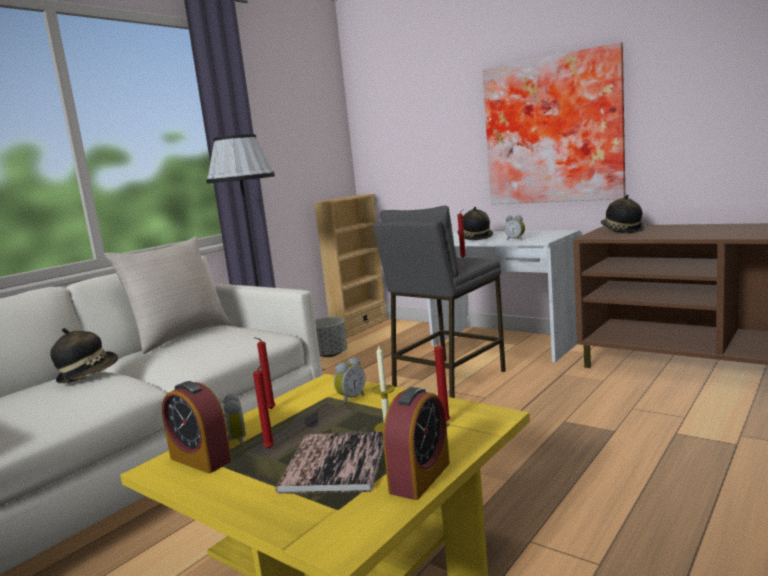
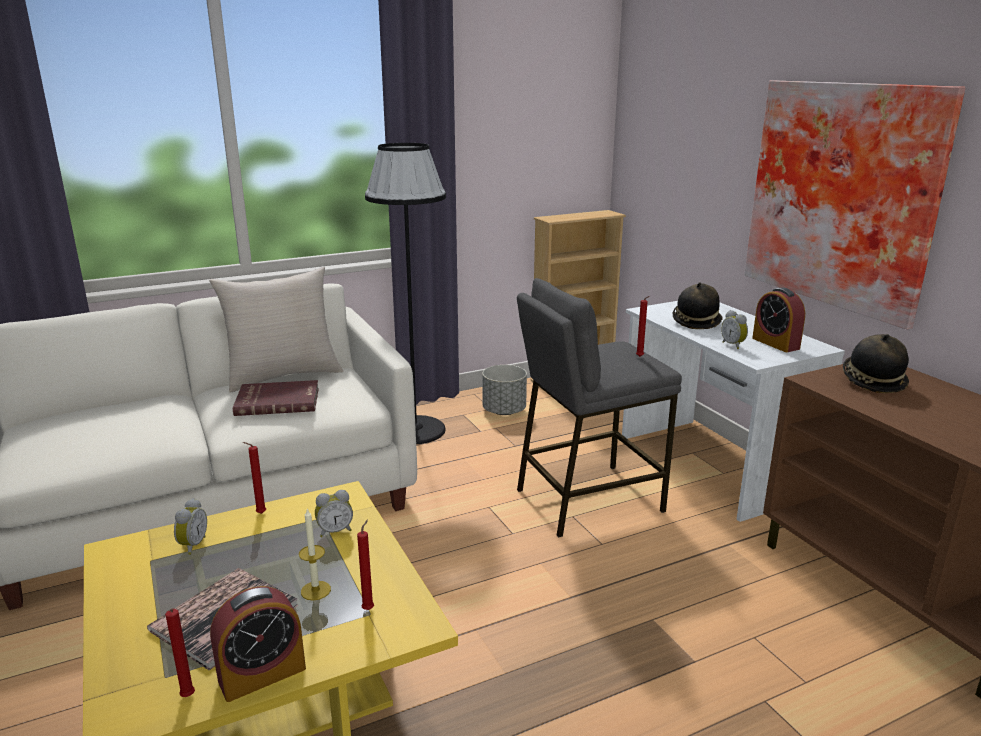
camera: 25 degrees right, 10 degrees up
hat [50,328,118,383] -> none
alarm clock [162,381,232,473] -> alarm clock moved to [752,287,805,352]
red candle [253,365,274,449] -> red candle moved to [165,608,195,697]
none -> red book [233,380,319,416]

